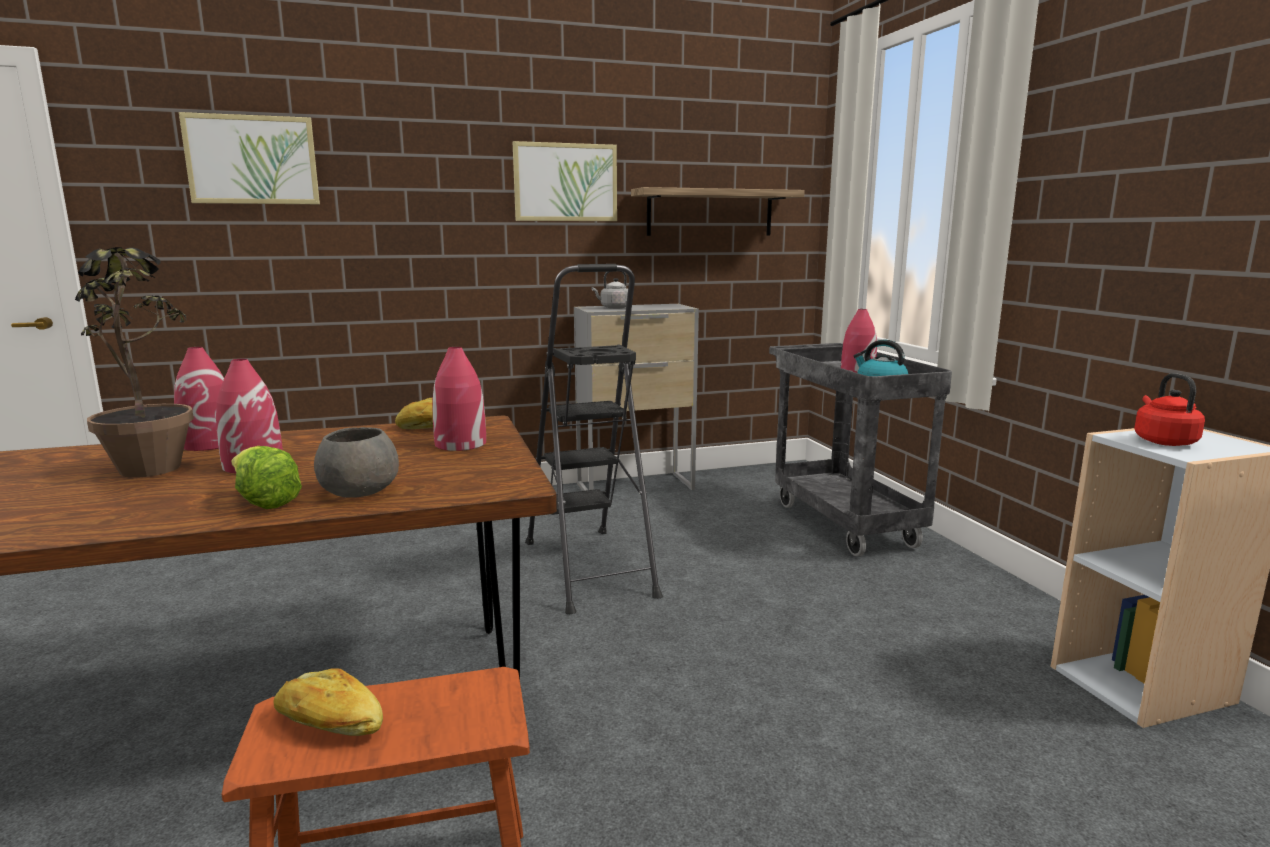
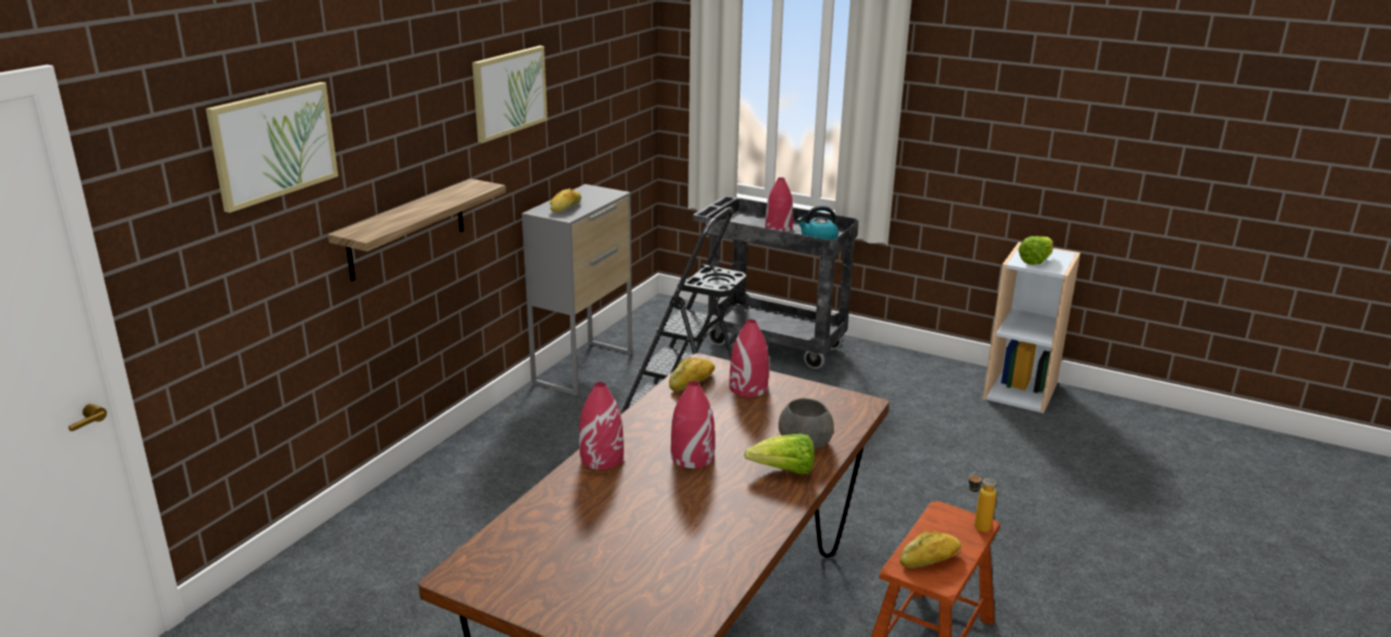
camera: 45 degrees left, 10 degrees up
potted plant [75,247,194,478] -> none
grey kettle [592,271,628,309] -> bread [550,188,581,213]
shelf [631,187,805,236] -> shelf moved to [328,179,506,281]
red kettle [1134,373,1205,446] -> lettuce [1018,236,1053,265]
none -> bottle [968,472,997,532]

